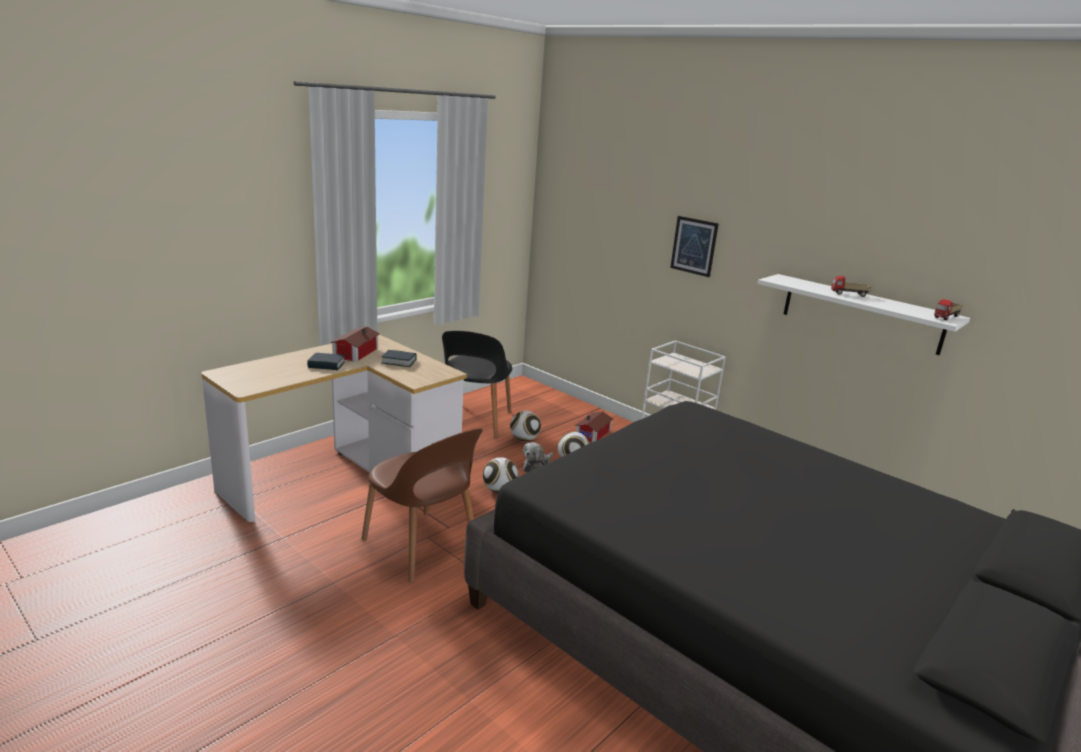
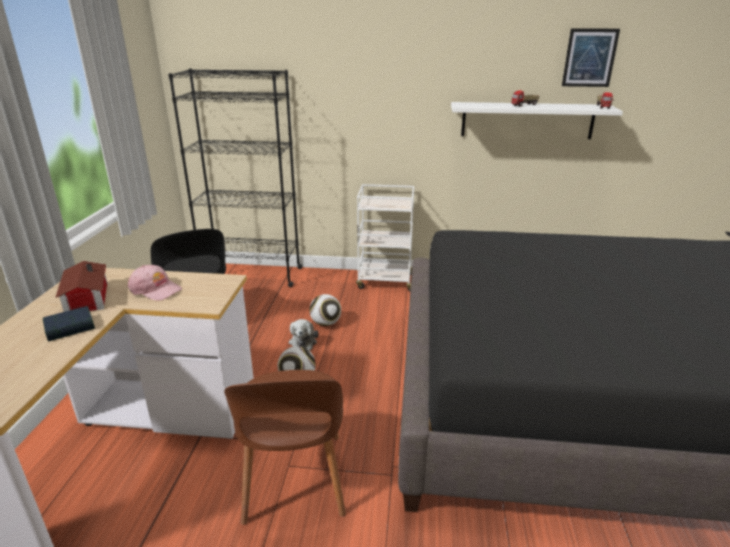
camera: 35 degrees left, 5 degrees up
brown chair [361,428,483,583] -> brown chair turned 75 degrees clockwise [224,370,346,525]
book [381,350,417,367] -> pink cap [128,265,182,301]
football [510,411,541,442] -> none
toy house [576,412,613,442] -> none
picture [670,216,719,277] -> picture moved to [562,29,620,87]
none -> black bookcase [168,69,302,287]

